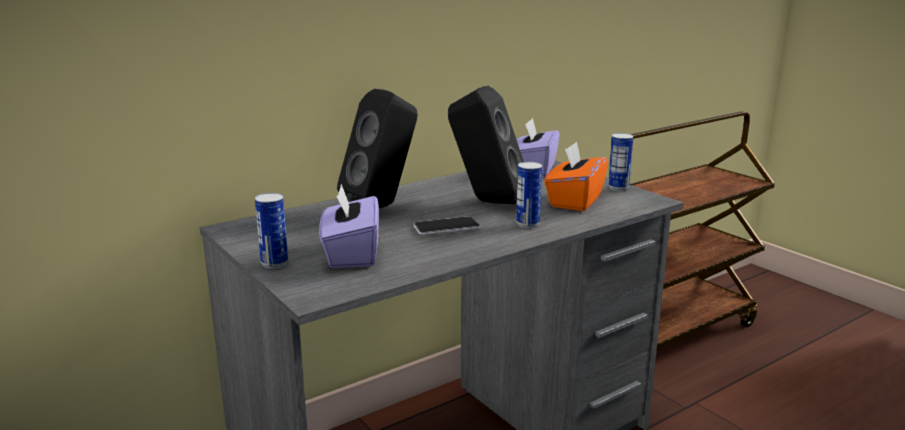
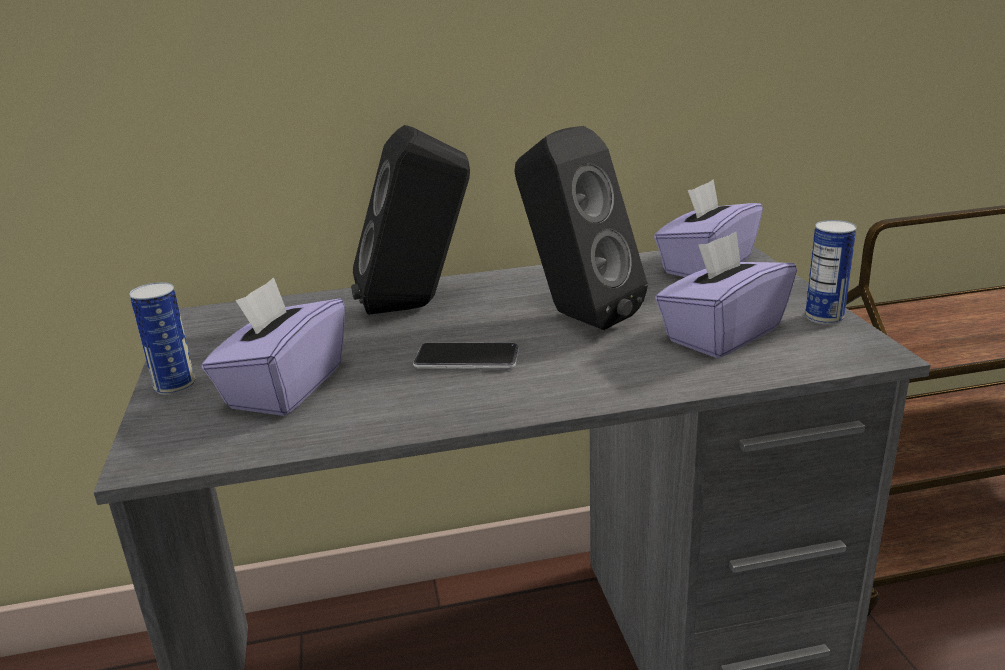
camera: 25 degrees right, 5 degrees up
can [516,162,542,228] -> none
orange tissue box [544,142,608,211] -> purple tissue box [655,232,797,358]

